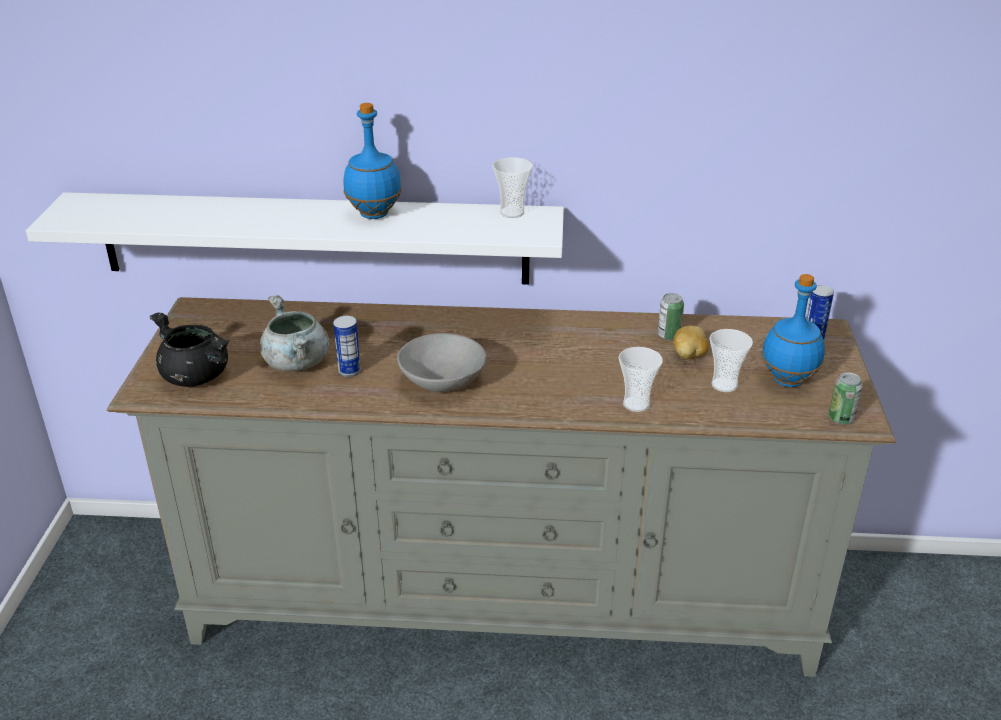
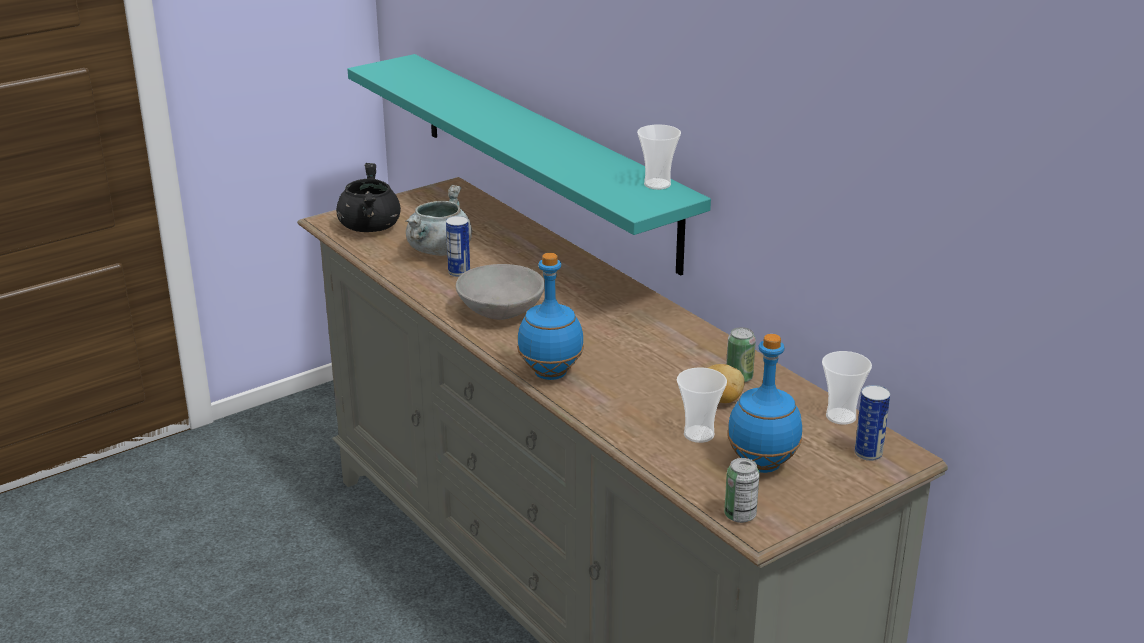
camera: 50 degrees right, 5 degrees down
white shelf [26,192,564,285] -> turquoise shelf [347,54,711,275]
blue bottle [344,103,402,219] -> blue bottle moved to [517,253,584,380]
cup [619,347,663,412] -> cup moved to [822,351,872,425]

